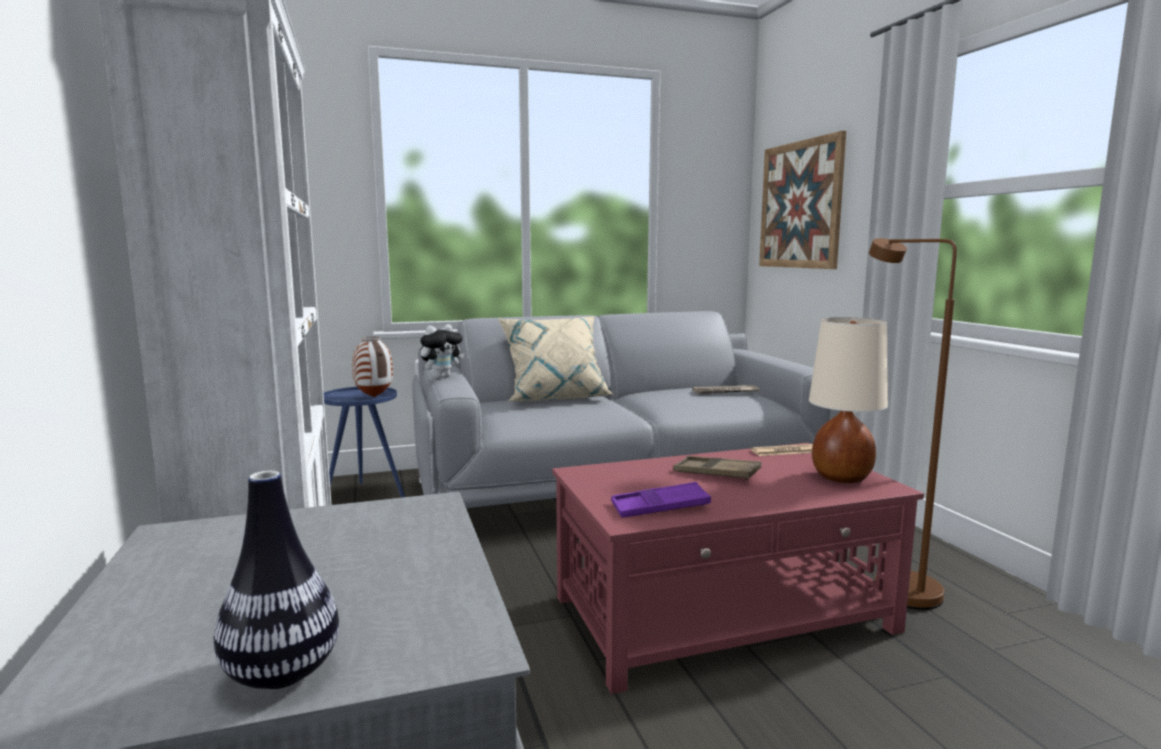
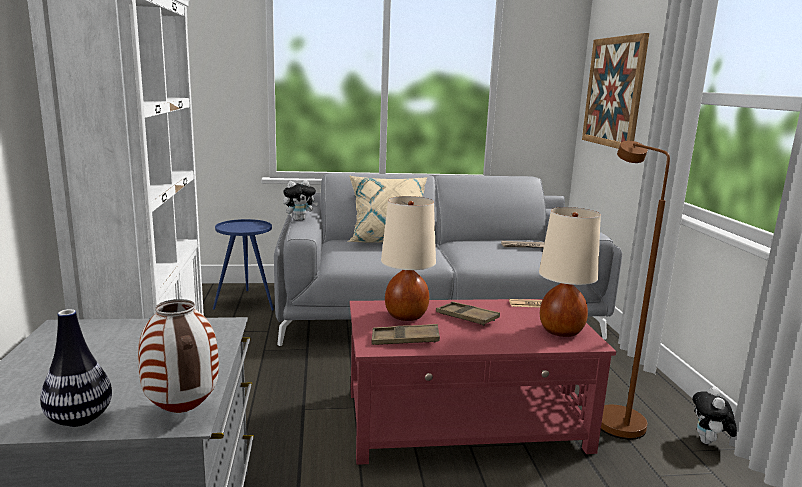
camera: 10 degrees right, 5 degrees up
vase [352,336,393,397] -> vase moved to [138,299,219,413]
purple tray [611,482,711,517] -> brown tray [371,324,440,345]
none -> beige table lamp [381,196,436,321]
none -> plush toy [693,387,737,444]

